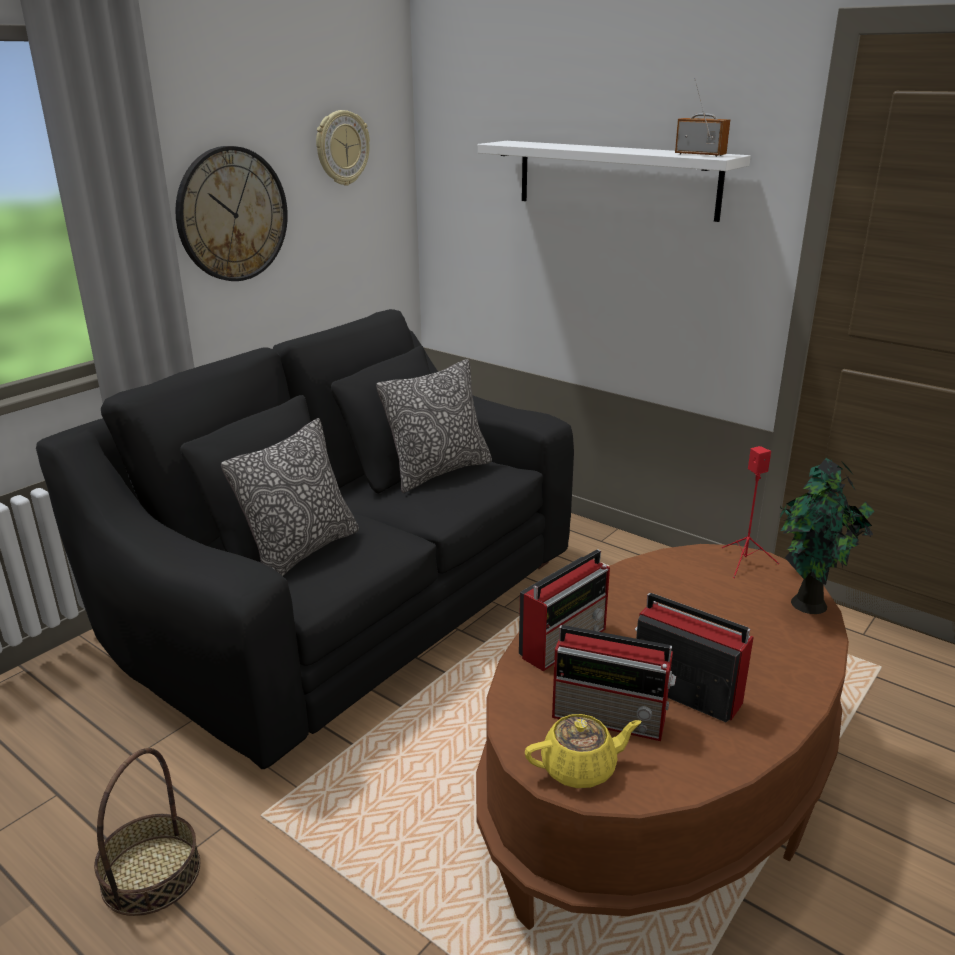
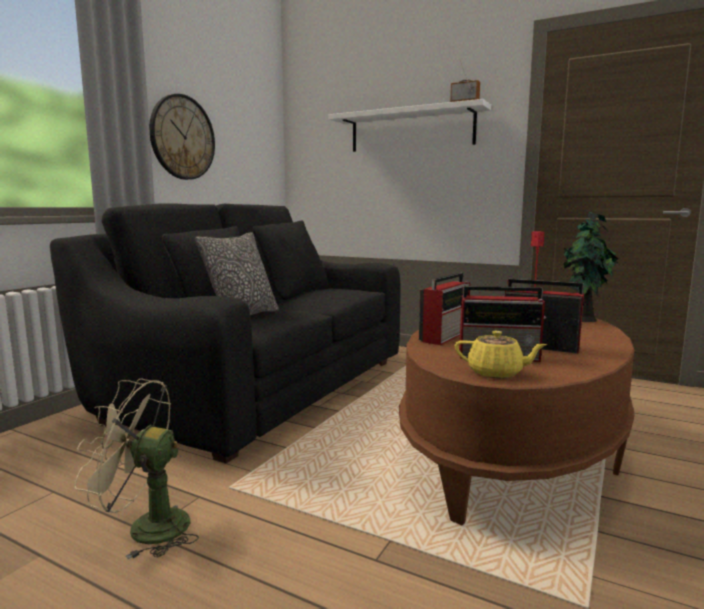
camera: 10 degrees left, 15 degrees down
basket [94,748,200,916] -> beige fan [75,378,199,560]
wall clock [316,110,370,186] -> none
pillow [376,359,492,493] -> none
yellow teapot [525,714,642,788] -> yellow teapot turned 45 degrees clockwise [454,331,547,378]

